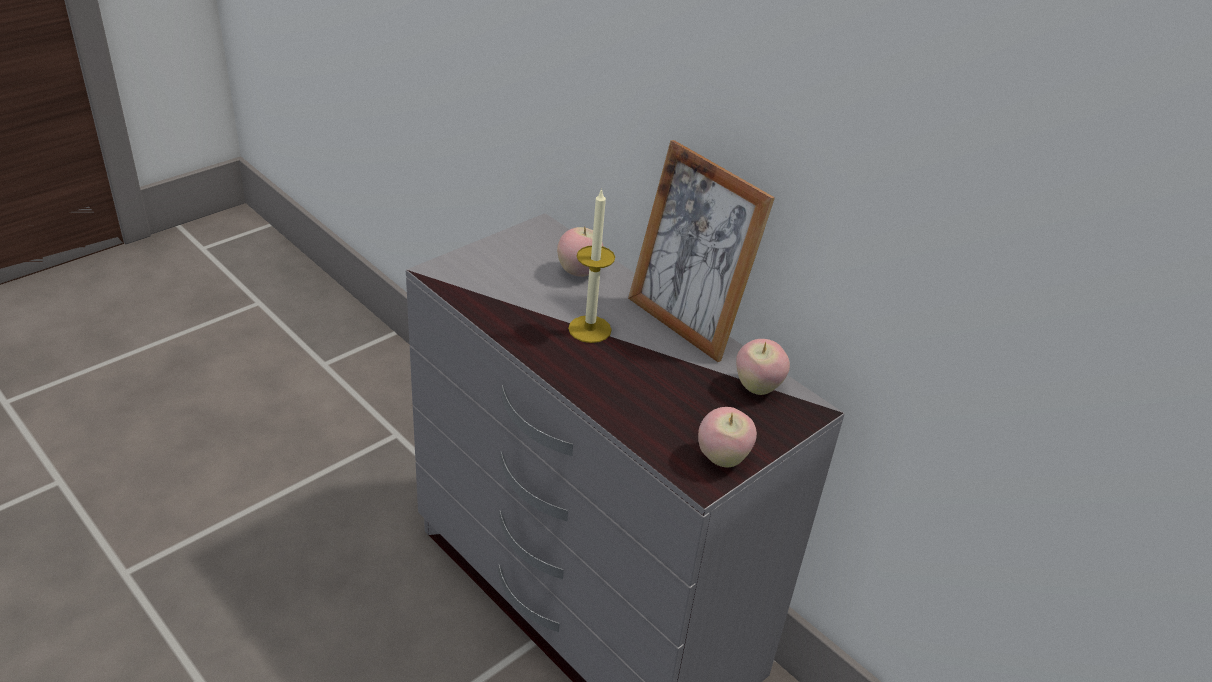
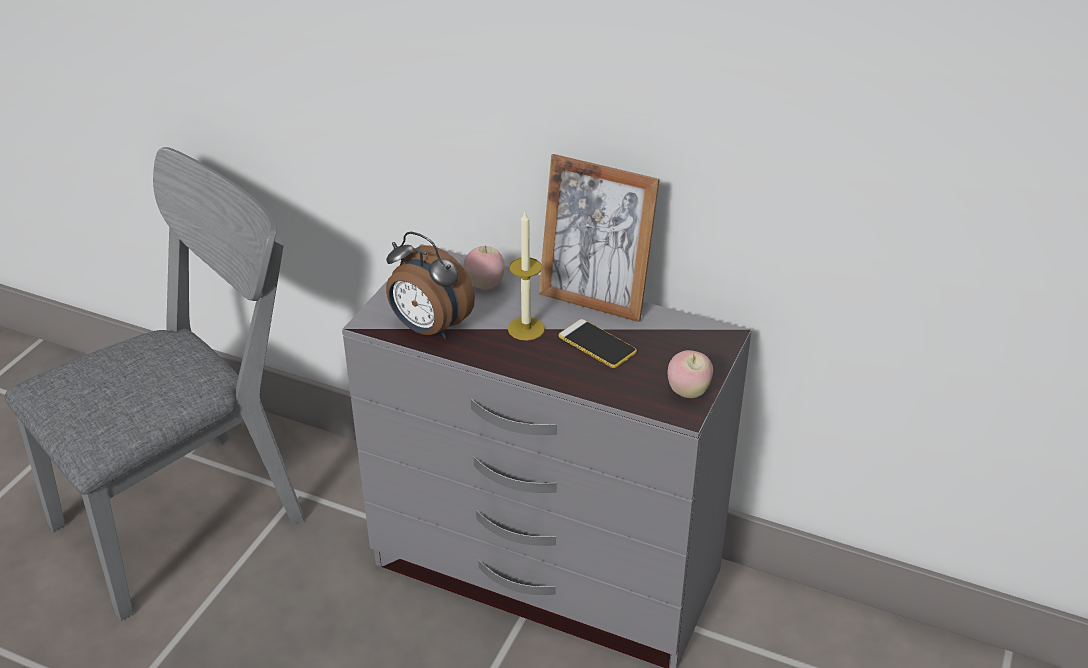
camera: 20 degrees left, 0 degrees up
apple [736,339,790,395] -> none
none -> grey chair [5,147,304,621]
none -> alarm clock [386,232,475,339]
none -> phone [558,319,637,368]

